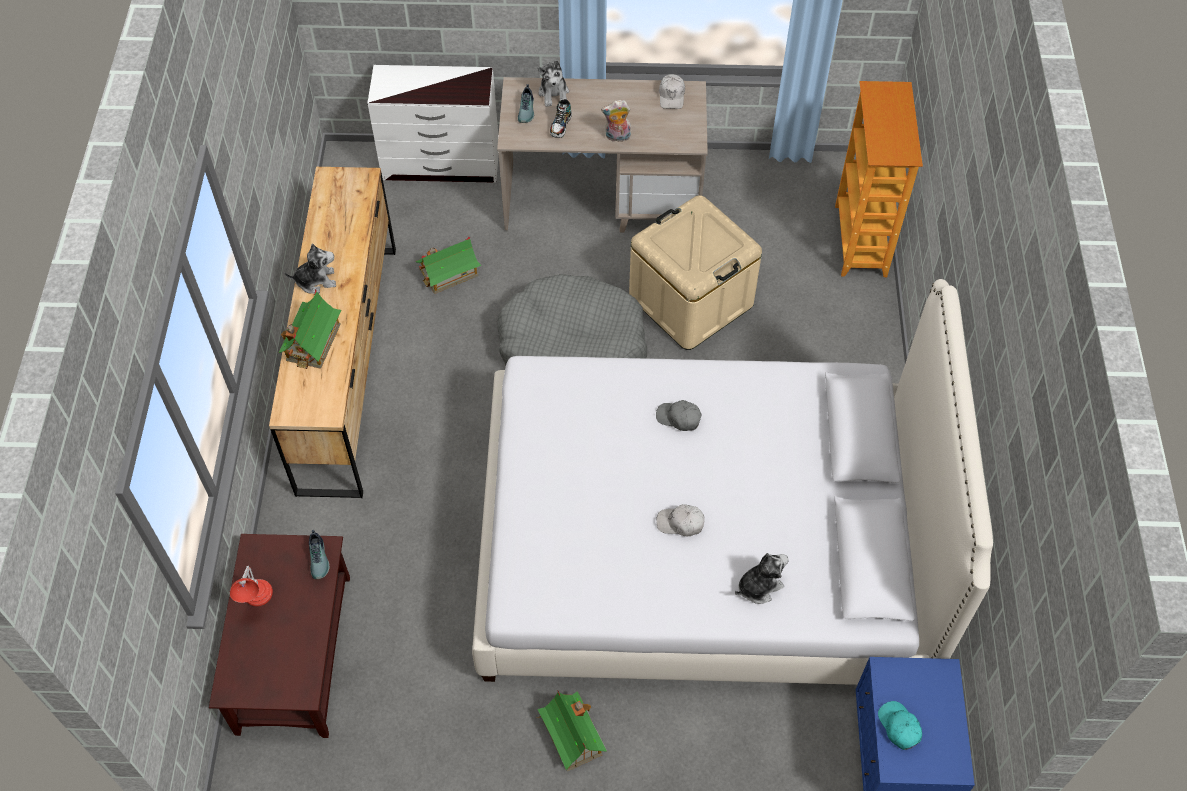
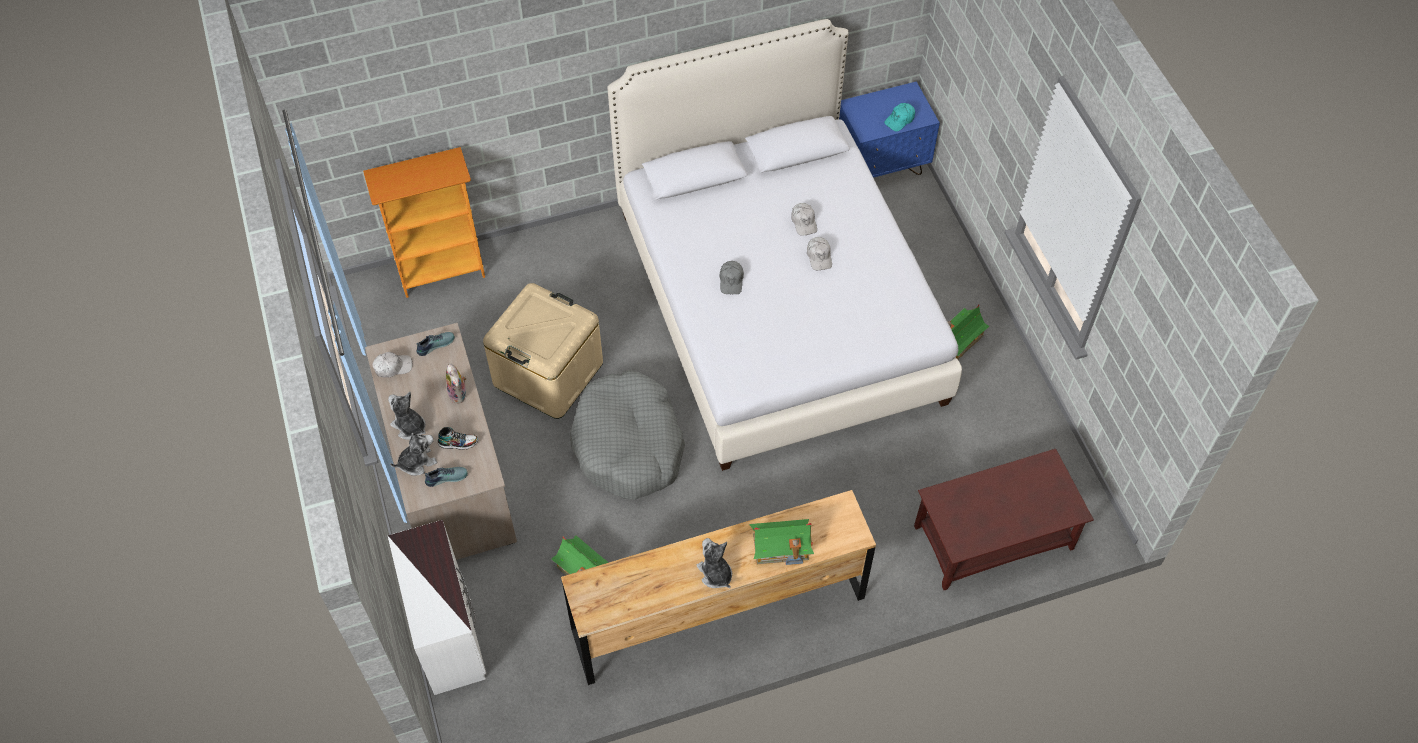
camera: 110 degrees left, 0 degrees up
red table lamp [230,566,273,606] -> none
shoe [309,530,330,579] -> shoe moved to [416,332,455,356]
plush toy [735,553,789,604] -> plush toy moved to [388,392,426,440]
none -> white cap [792,203,817,236]

